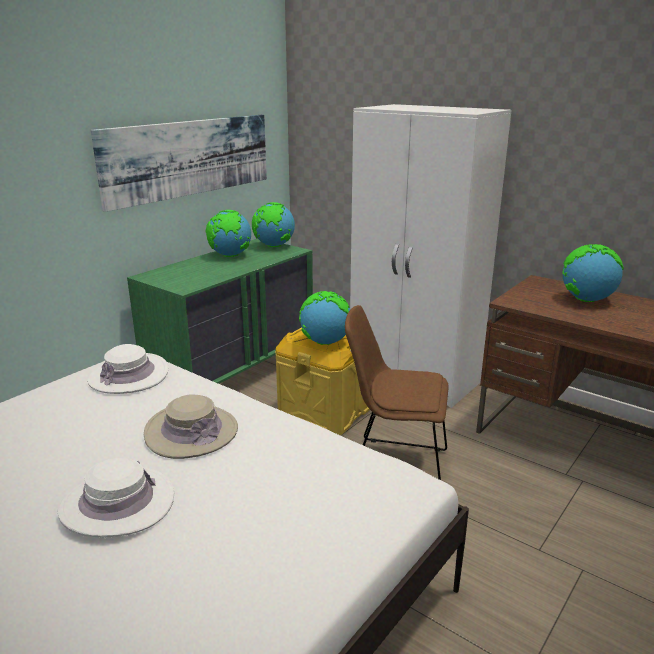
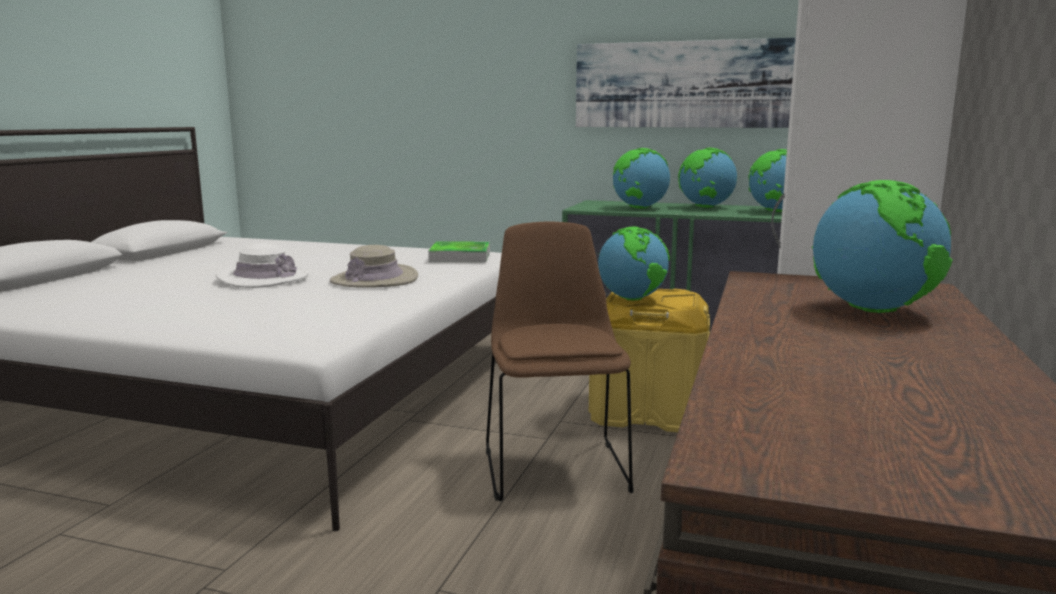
camera: 70 degrees right, 10 degrees down
white hat [87,344,168,394] -> tray [428,241,490,262]
none -> globe [613,148,670,208]

